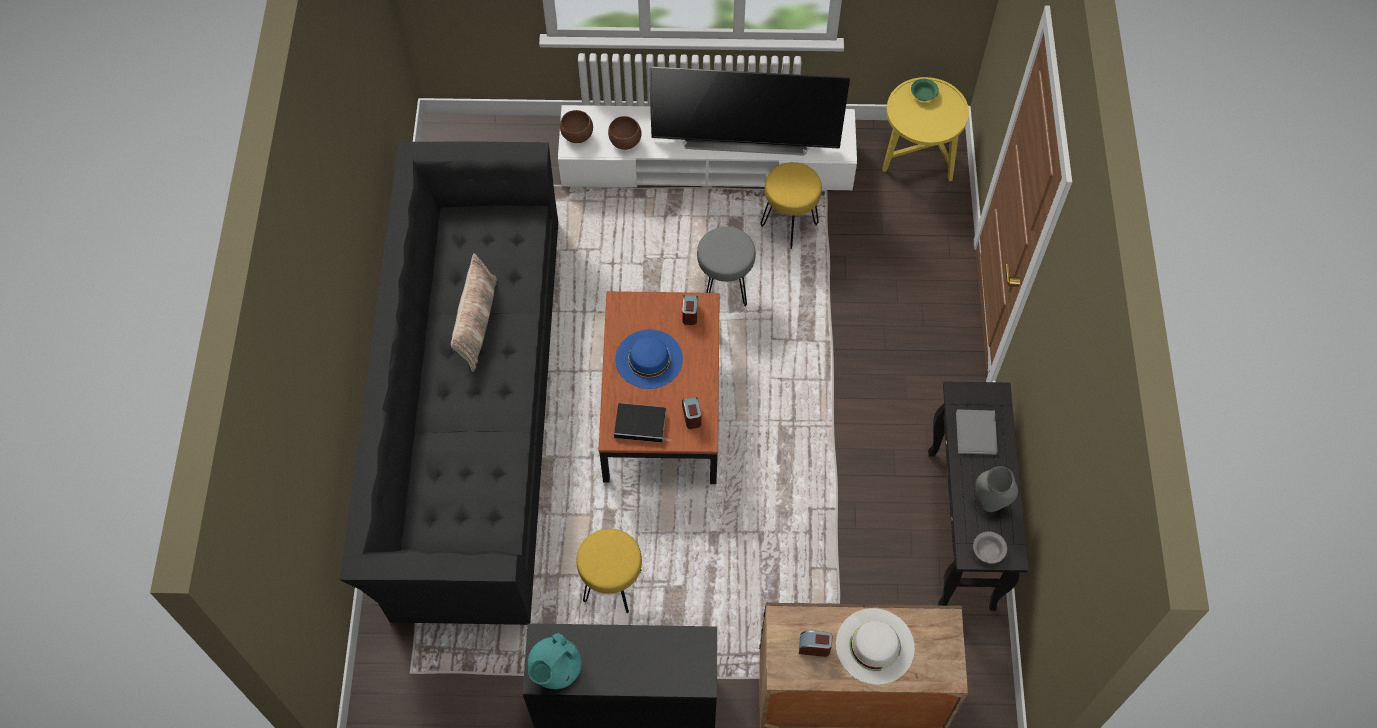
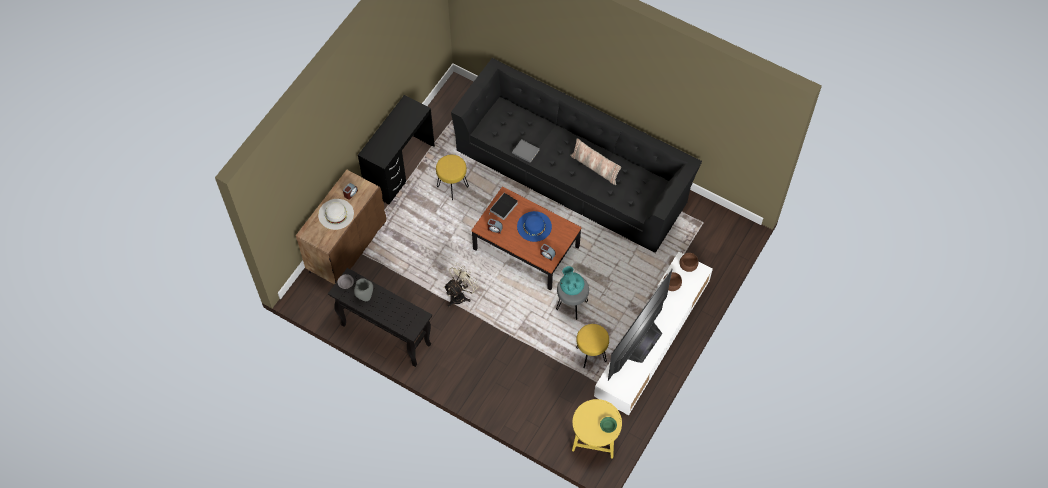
camera: 120 degrees right, 0 degrees up
turquoise teapot [528,633,582,689] -> turquoise teapot moved to [560,266,584,295]
grey book [956,409,998,455] -> grey book moved to [512,139,539,163]
none -> beige fan [444,263,477,308]

